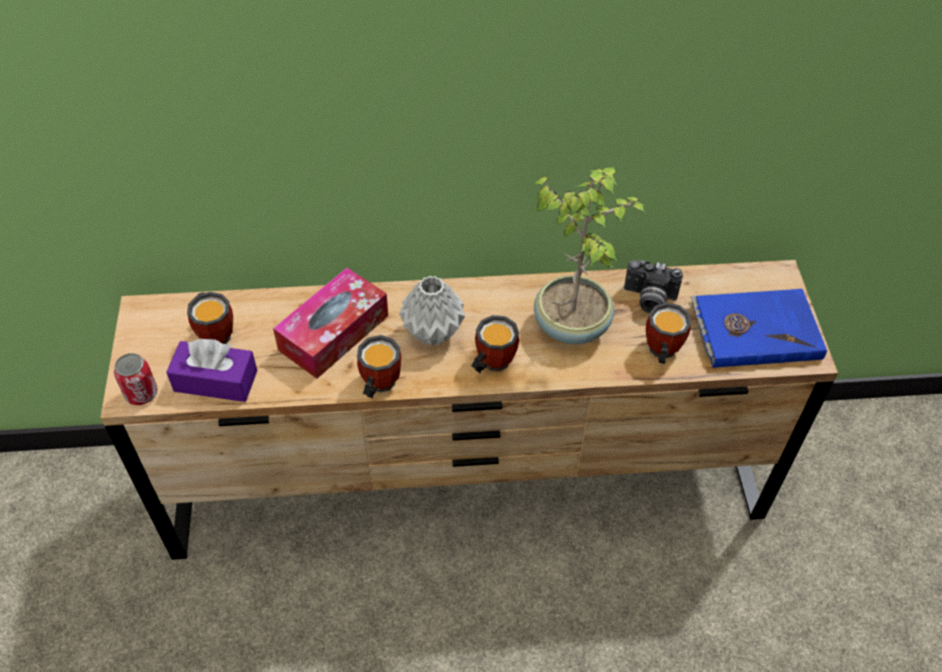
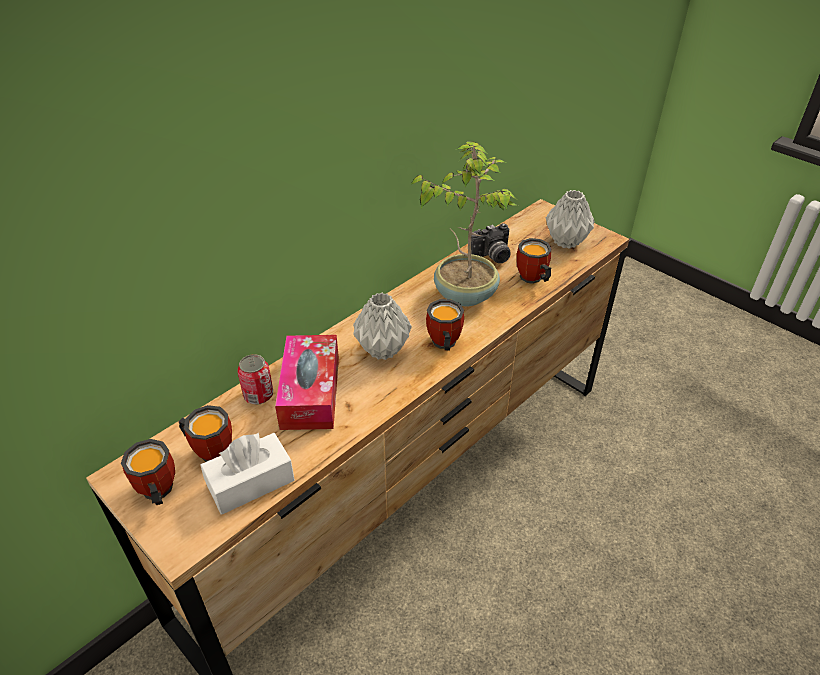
camera: 40 degrees left, 10 degrees down
can [114,353,158,405] -> can moved to [237,354,273,405]
purple tissue box [166,339,257,402] -> white tissue box [200,432,295,515]
mug [357,335,402,398] -> mug moved to [121,439,175,505]
blue book [691,289,827,368] -> grey vase [546,190,595,249]

